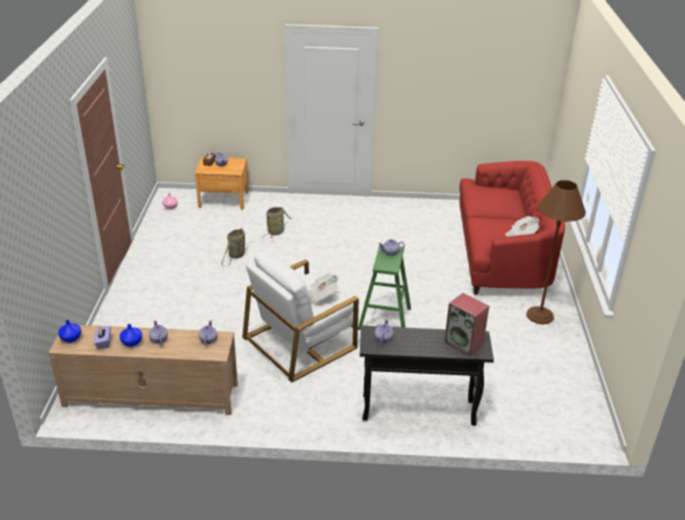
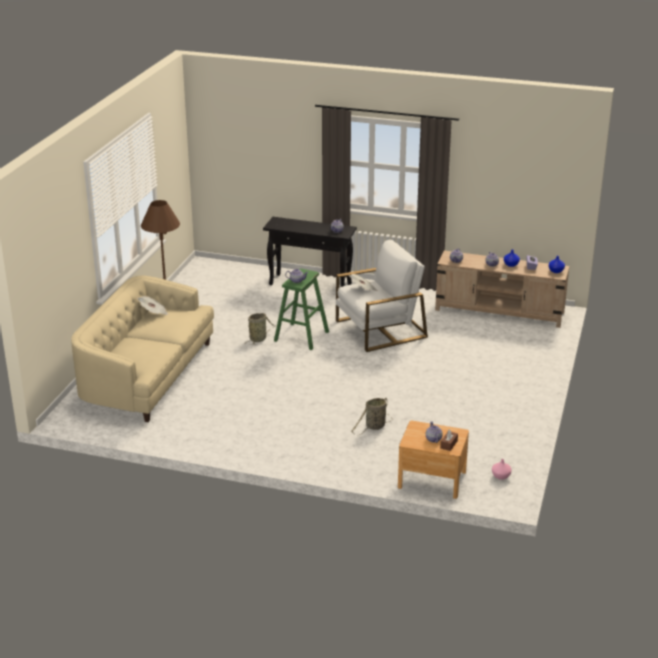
camera: 165 degrees left, 5 degrees down
basket [221,227,248,267] -> basket moved to [244,313,276,344]
speaker [444,293,489,356] -> none
red sofa [459,161,565,295] -> beige sofa [71,276,214,422]

